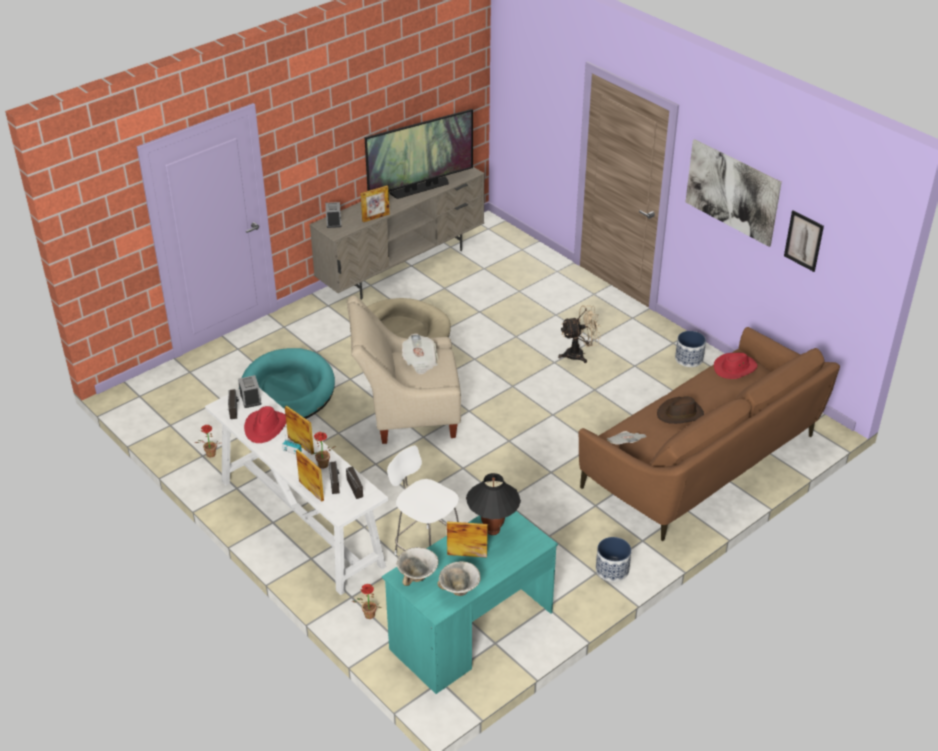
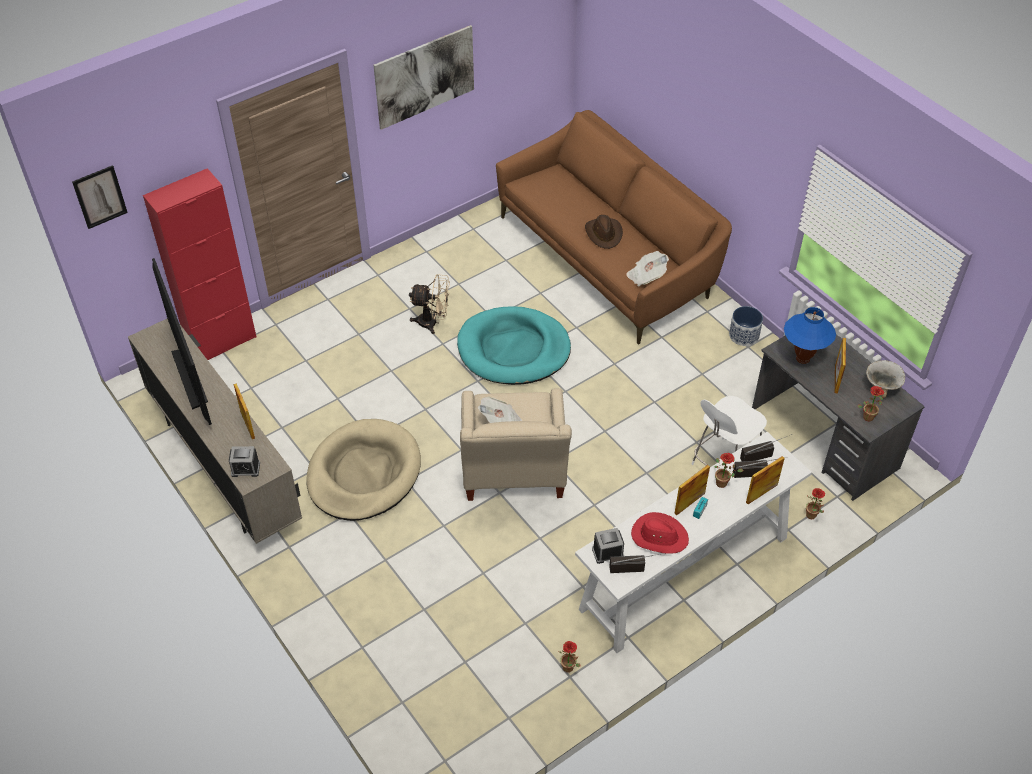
camera: 85 degrees left, 10 degrees up
turquoise dog bed [242,348,335,419] -> turquoise dog bed moved to [457,306,571,385]
turquoise desk [382,511,558,694] -> grey desk [752,318,925,501]
bowl [397,547,439,586] -> potted plant [858,386,884,421]
black table lamp [466,473,521,535] -> blue table lamp [784,307,836,364]
beige fan [558,305,601,363] -> beige fan turned 105 degrees clockwise [409,274,450,334]
planter [675,331,706,367] -> none
red hat [714,353,757,379] -> none
picture [784,211,824,272] -> picture moved to [72,165,128,229]
none -> red cabinet [143,168,256,360]

